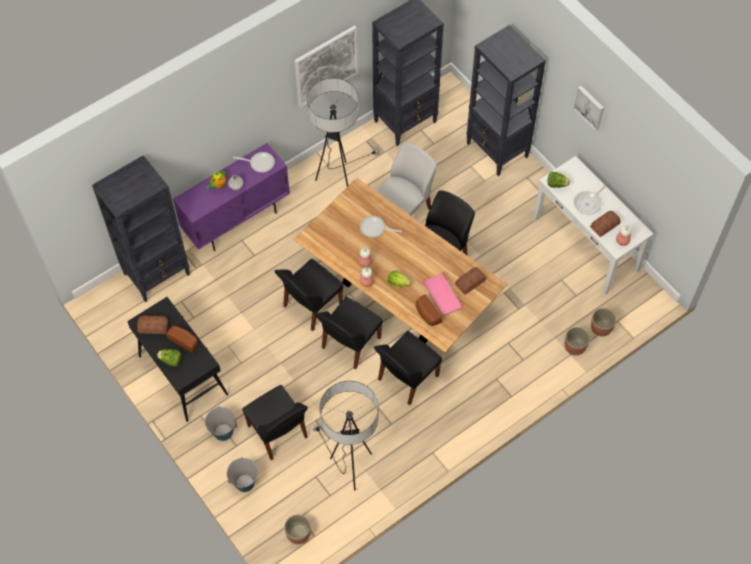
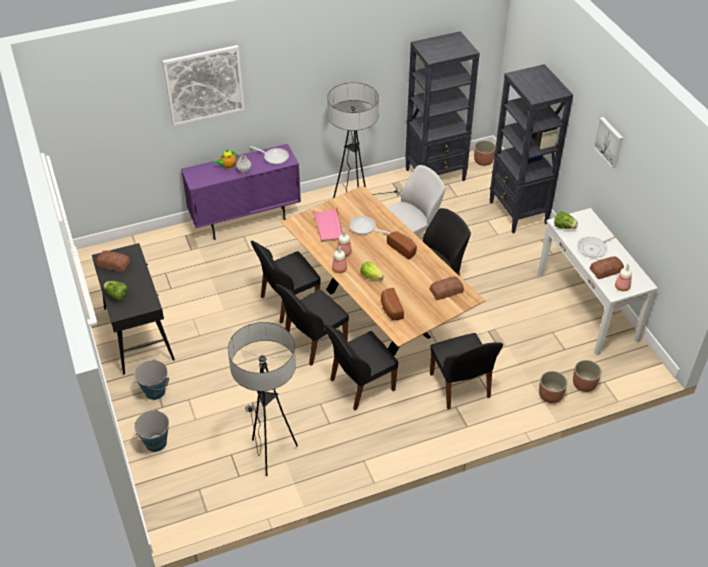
camera: 15 degrees right, 15 degrees down
black bookcase [92,155,190,302] -> none
bread [166,326,198,353] -> bread moved to [387,231,417,259]
black chair [242,385,308,460] -> black chair moved to [430,333,503,410]
planter [284,514,311,544] -> planter moved to [474,140,496,166]
picture [294,25,358,108] -> picture moved to [162,45,245,126]
pink tray [422,271,463,316] -> pink tray moved to [313,207,343,242]

